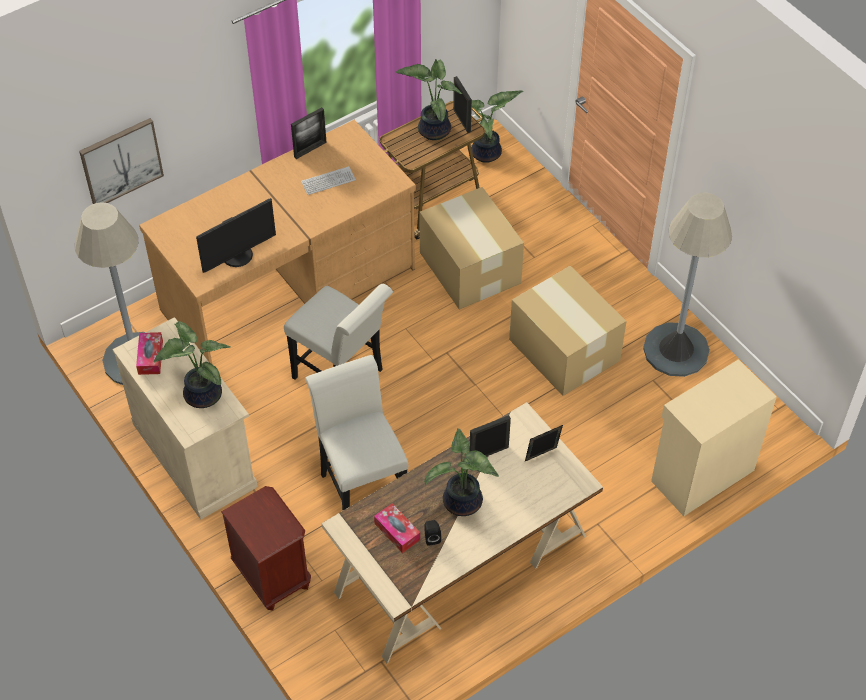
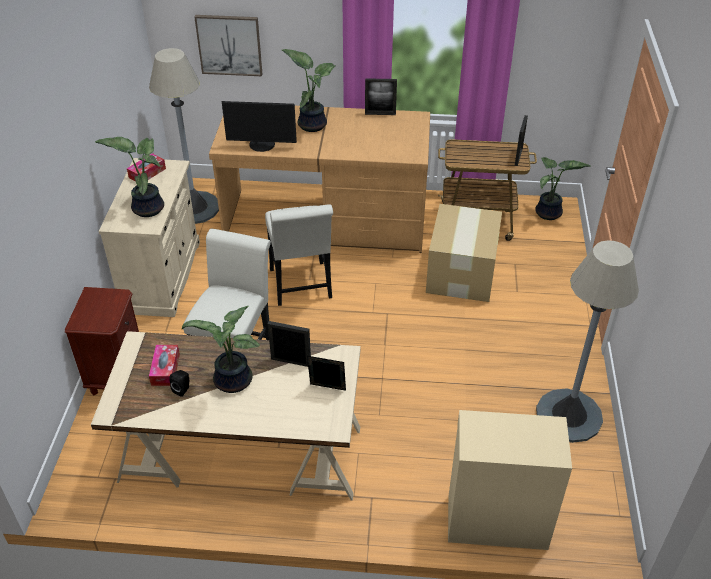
camera: 40 degrees right, 10 degrees down
keyboard [301,166,356,195] -> none
potted plant [395,59,462,140] -> potted plant moved to [282,49,336,132]
cardboard box [509,266,627,396] -> none

